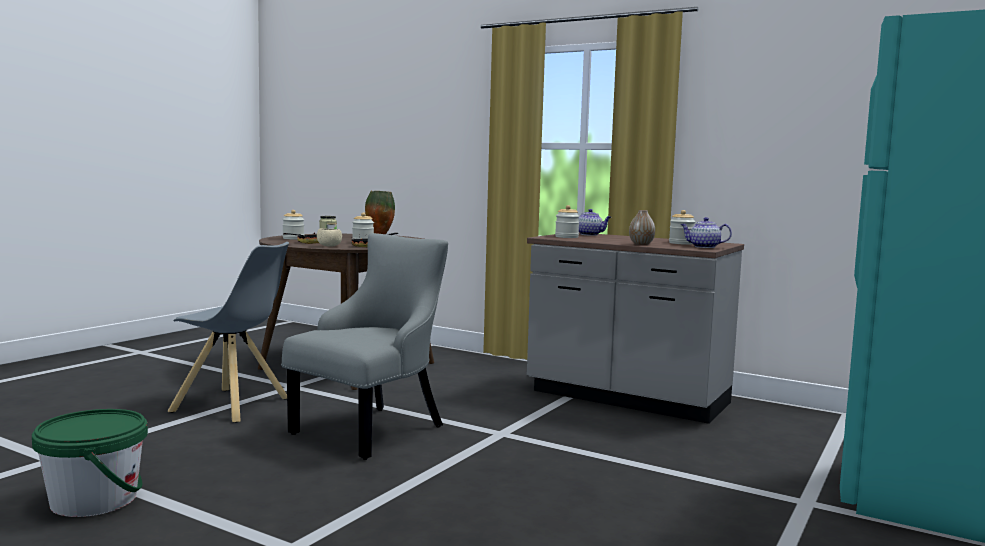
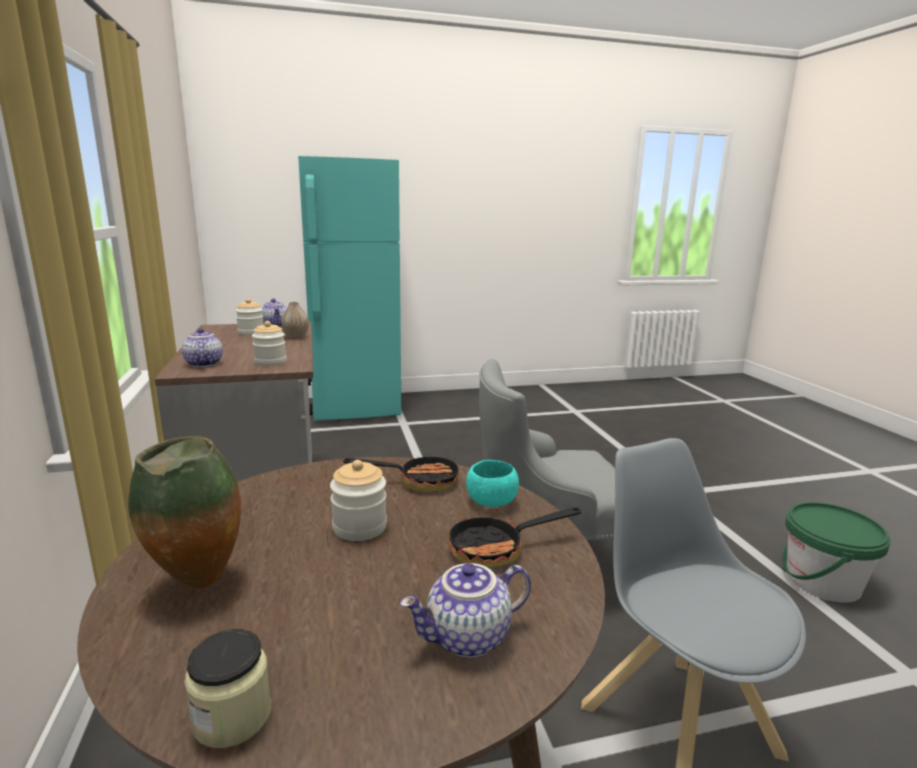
camera: 135 degrees left, 10 degrees up
jar [282,210,304,239] -> teapot [400,563,531,658]
beige bowl [317,228,342,247] -> turquoise bowl [466,460,519,507]

